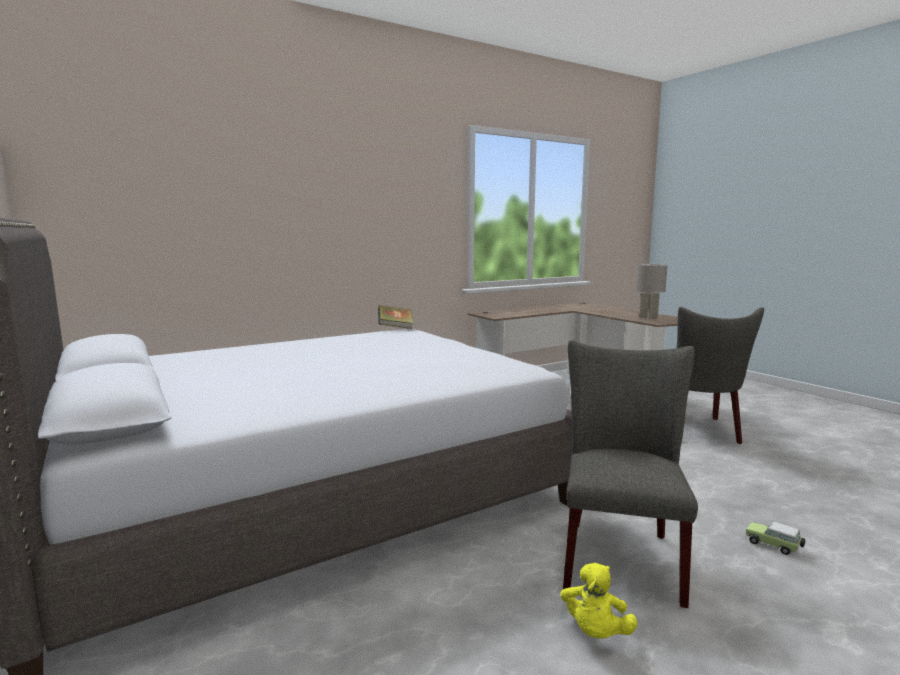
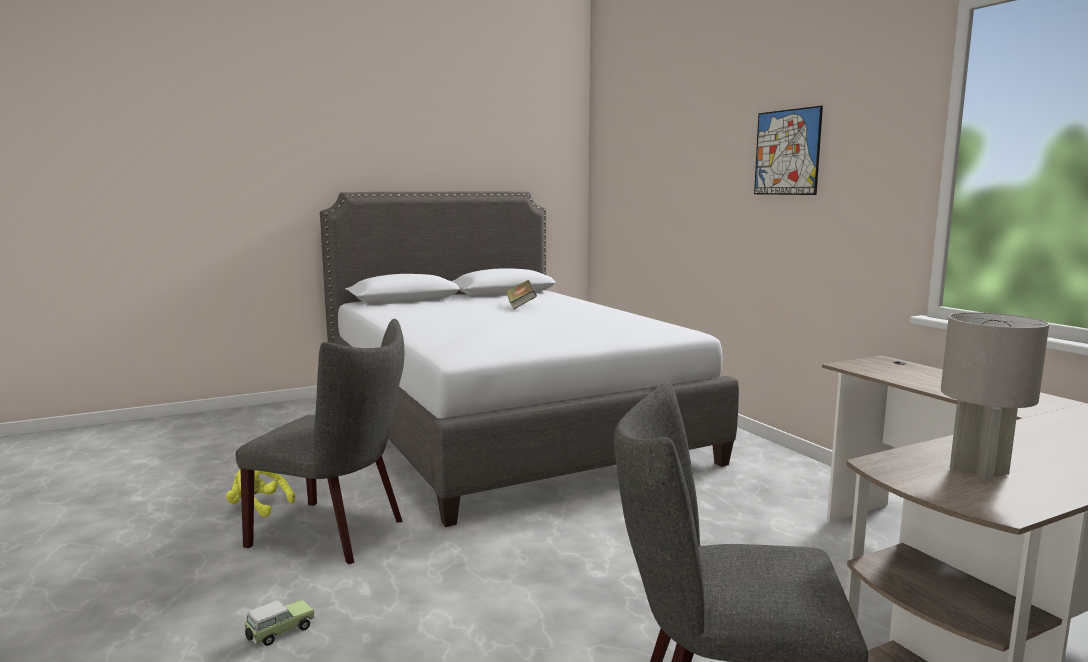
camera: 95 degrees right, 0 degrees up
book [378,305,414,329] -> book moved to [506,280,537,309]
none -> picture [754,106,823,195]

